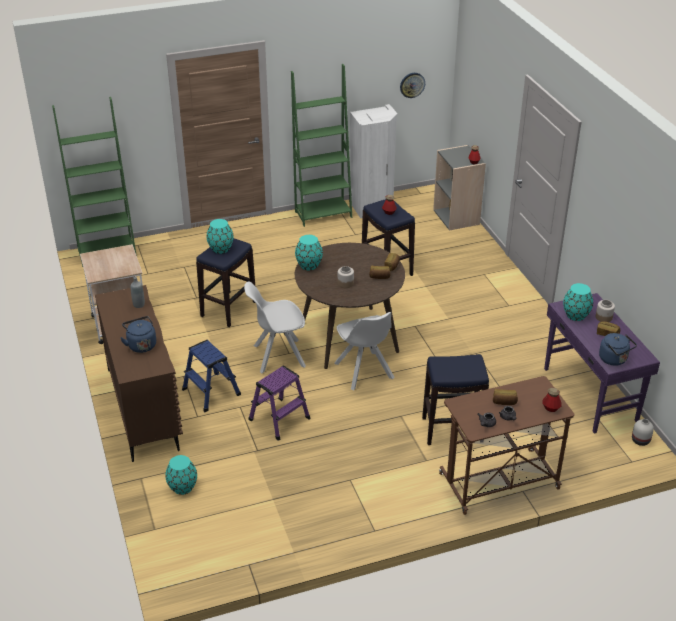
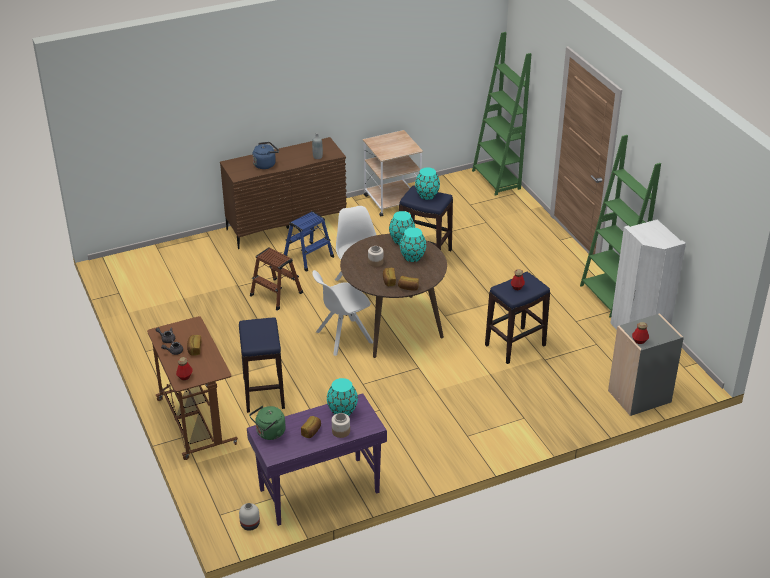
camera: 85 degrees right, 0 degrees up
turquoise vase [165,455,197,495] -> turquoise vase moved to [400,227,426,262]
purple step ladder [248,365,311,441] -> brown step ladder [250,247,303,311]
wall clock [400,73,425,98] -> none
blue kettle [599,333,637,366] -> green kettle [249,406,286,440]

